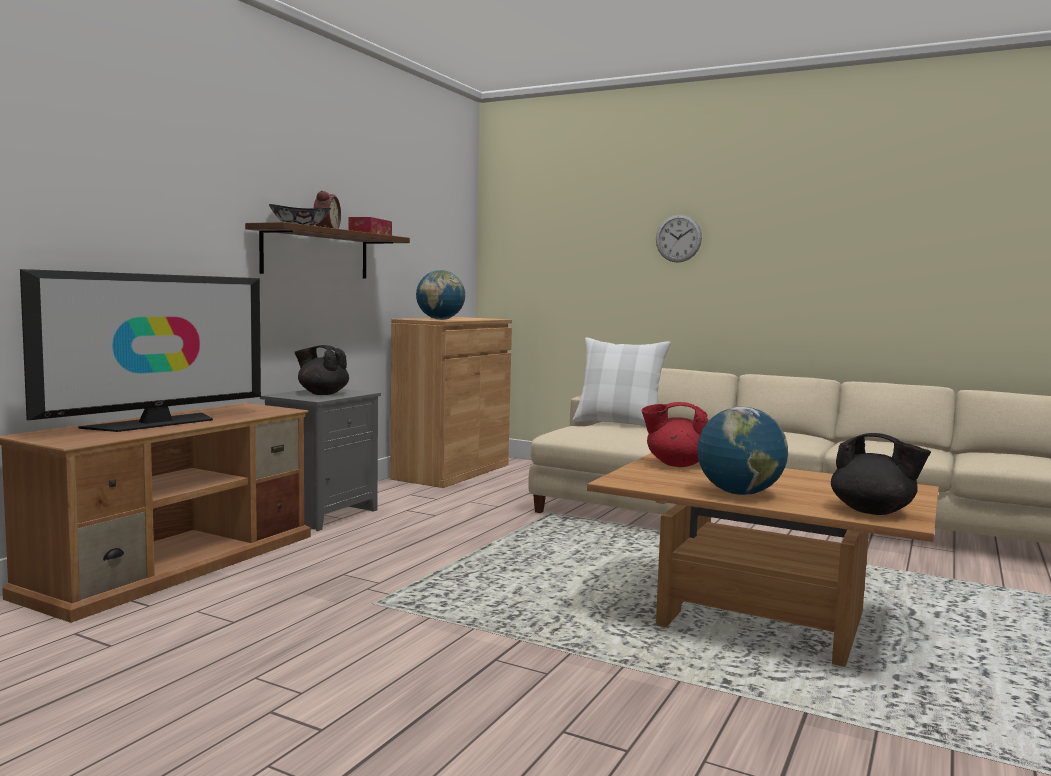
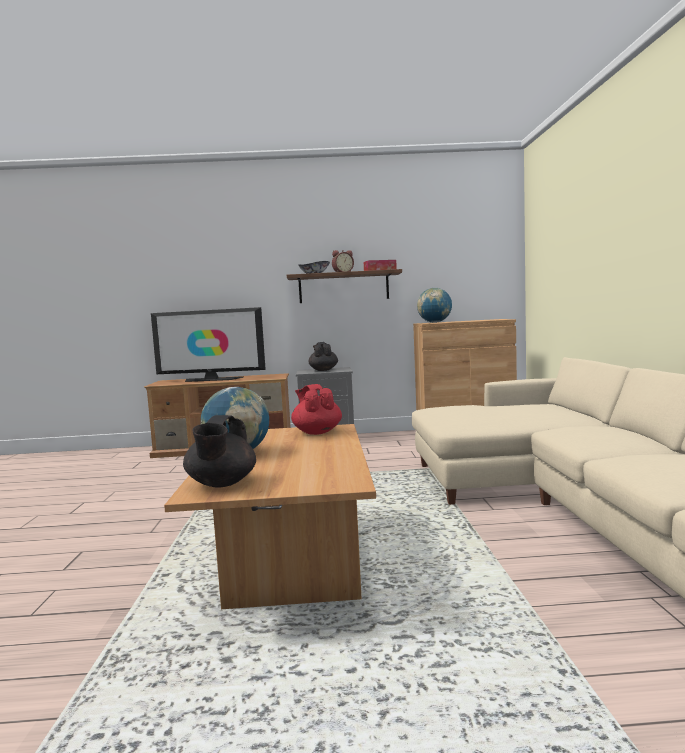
camera: 60 degrees right, 0 degrees up
white pillow [572,337,671,427] -> none
wall clock [656,214,702,263] -> none

